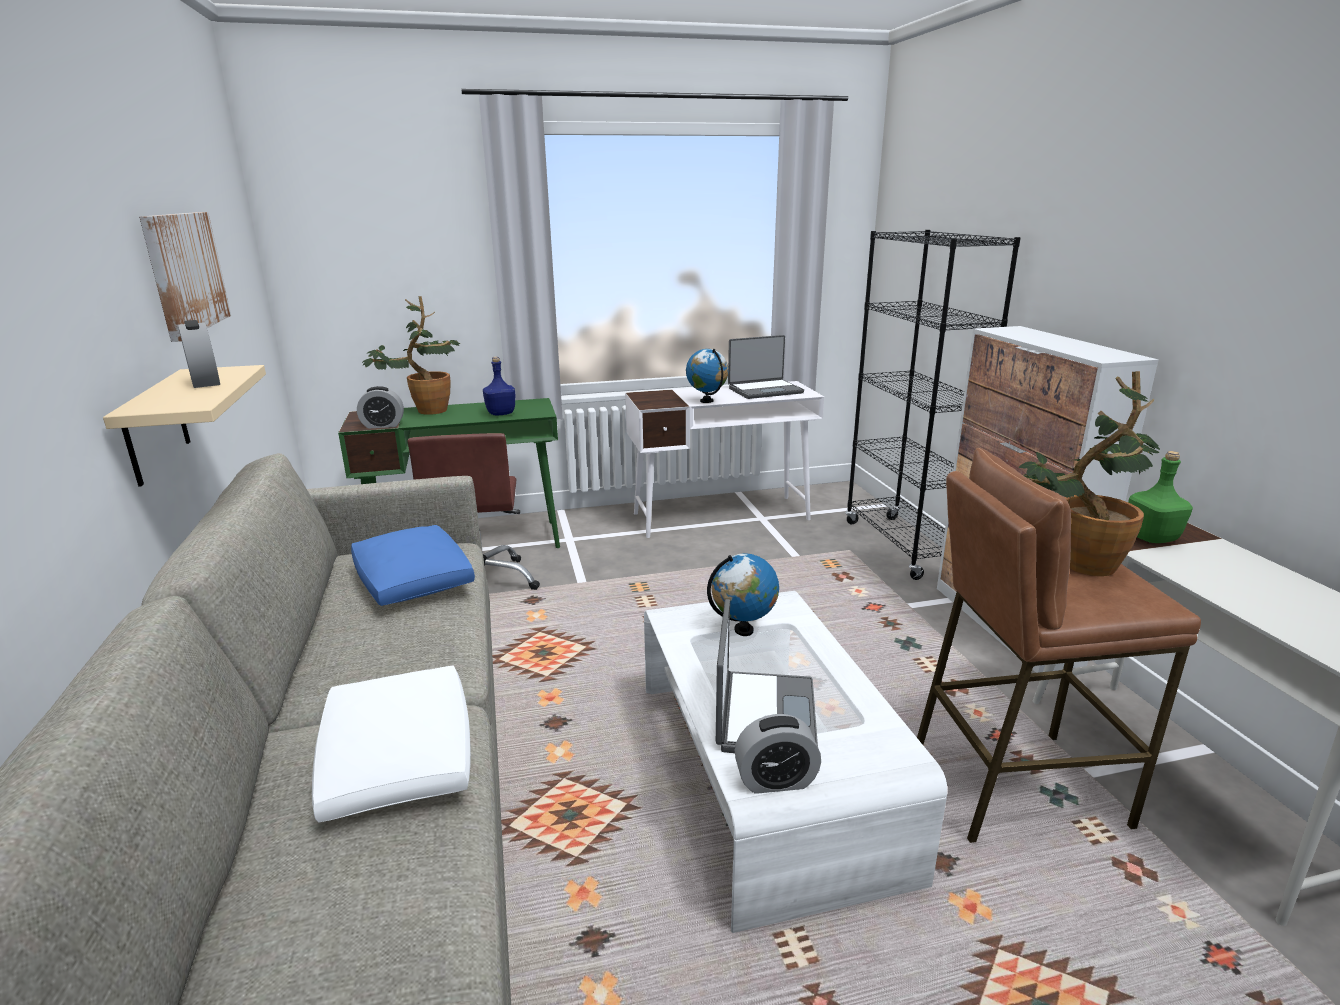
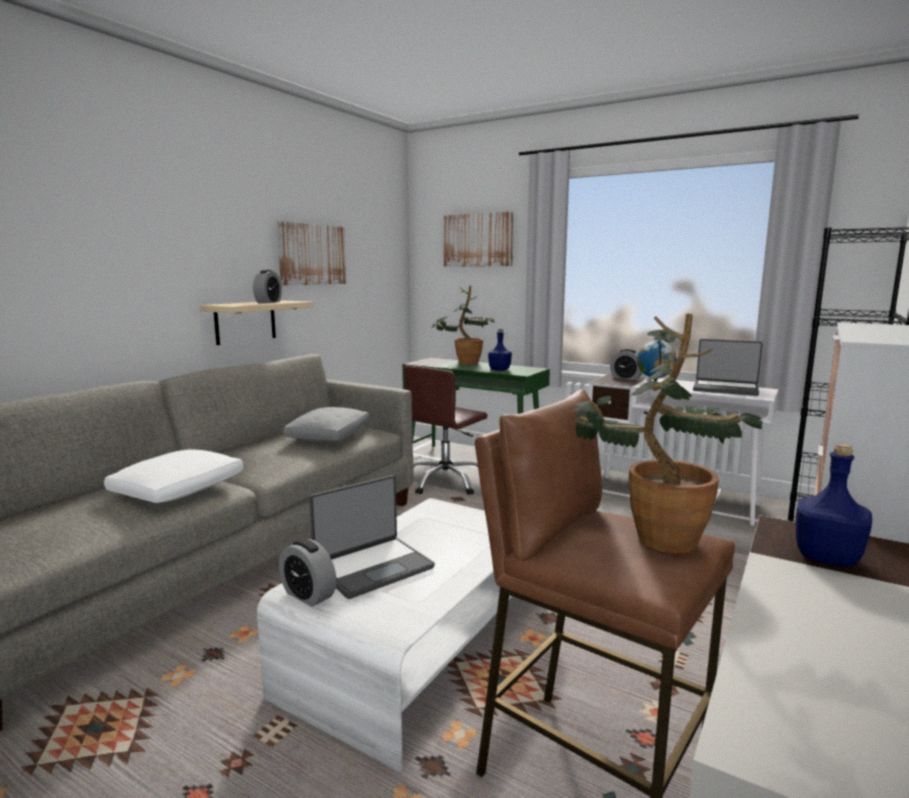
camera: 45 degrees right, 10 degrees down
blue pillow [351,525,475,606] -> grey pillow [283,407,369,442]
alarm clock [357,386,404,429] -> alarm clock moved to [610,349,643,380]
globe [707,554,779,636] -> none
green bottle [1128,451,1193,543] -> blue bottle [796,444,872,567]
none -> picture [444,211,513,267]

